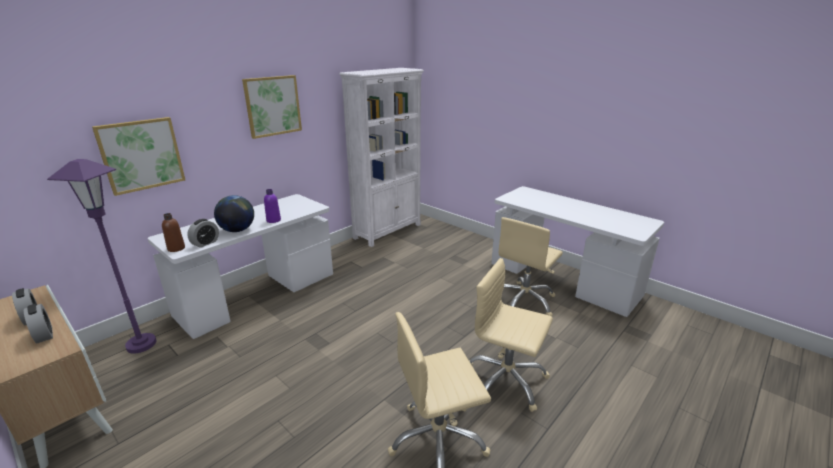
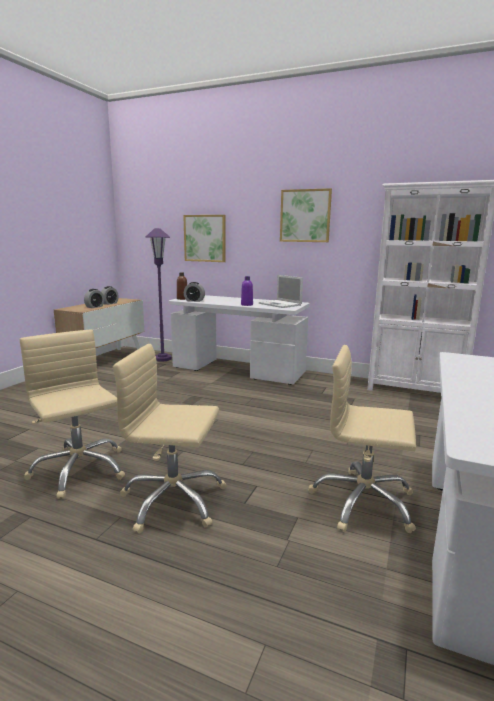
camera: 70 degrees right, 10 degrees down
globe [214,195,254,232] -> none
beige office chair [469,258,553,412] -> beige office chair turned 90 degrees counterclockwise [113,344,226,533]
none -> laptop [259,275,303,308]

